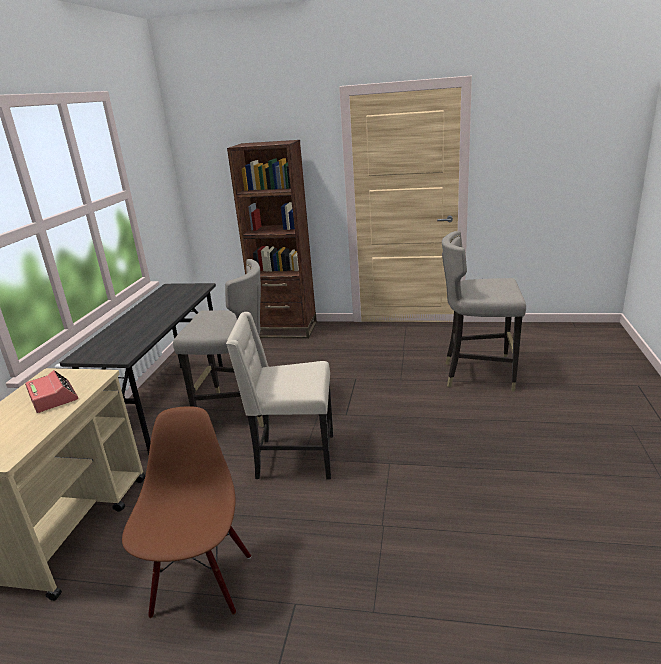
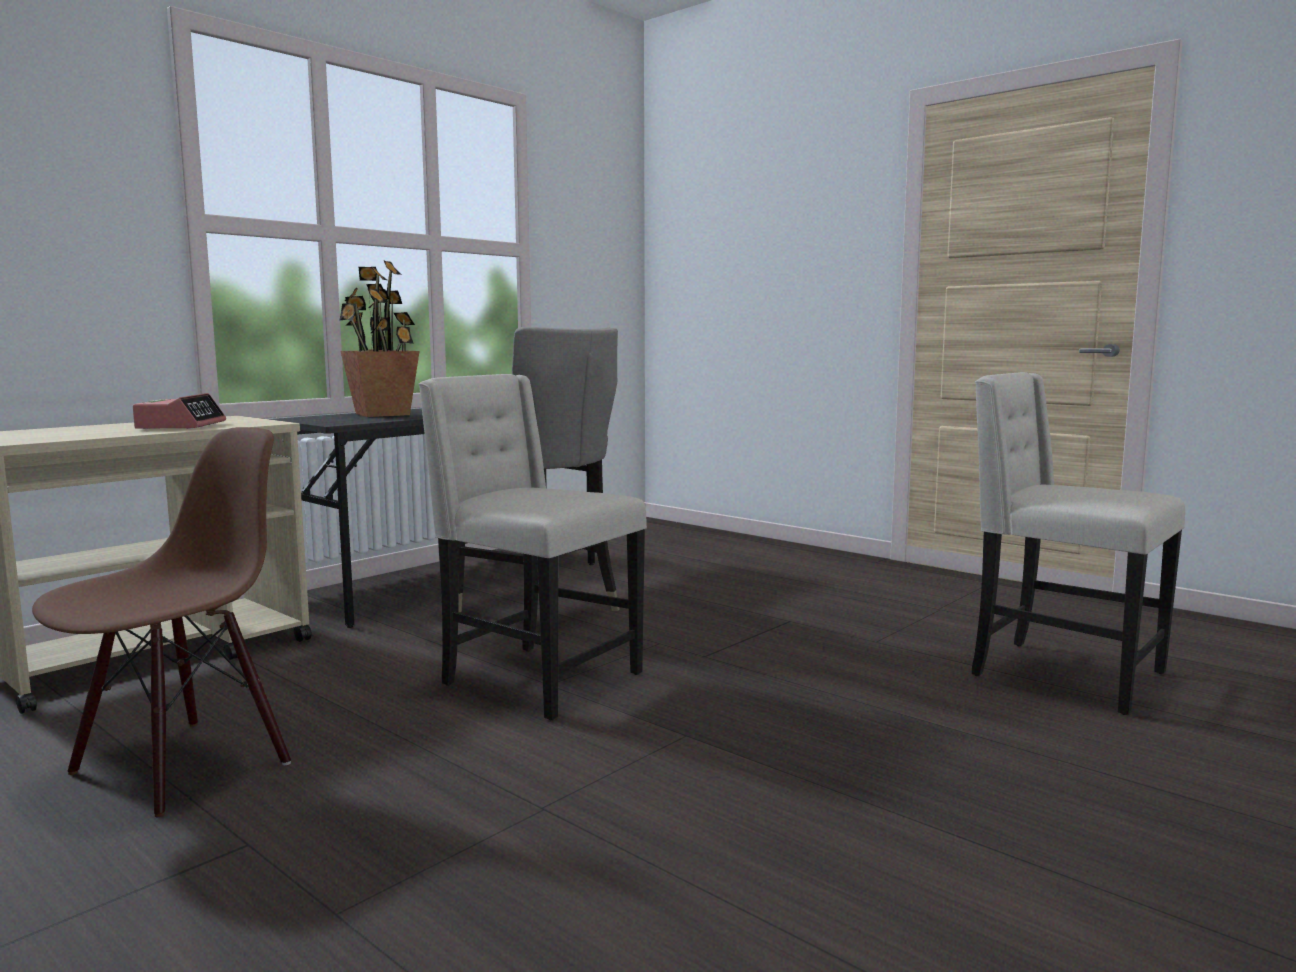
camera: 30 degrees right, 15 degrees down
brown bookcase [227,140,317,339] -> none
grey stool [442,231,526,392] -> beige chair [972,372,1185,715]
none -> potted plant [340,261,420,417]

